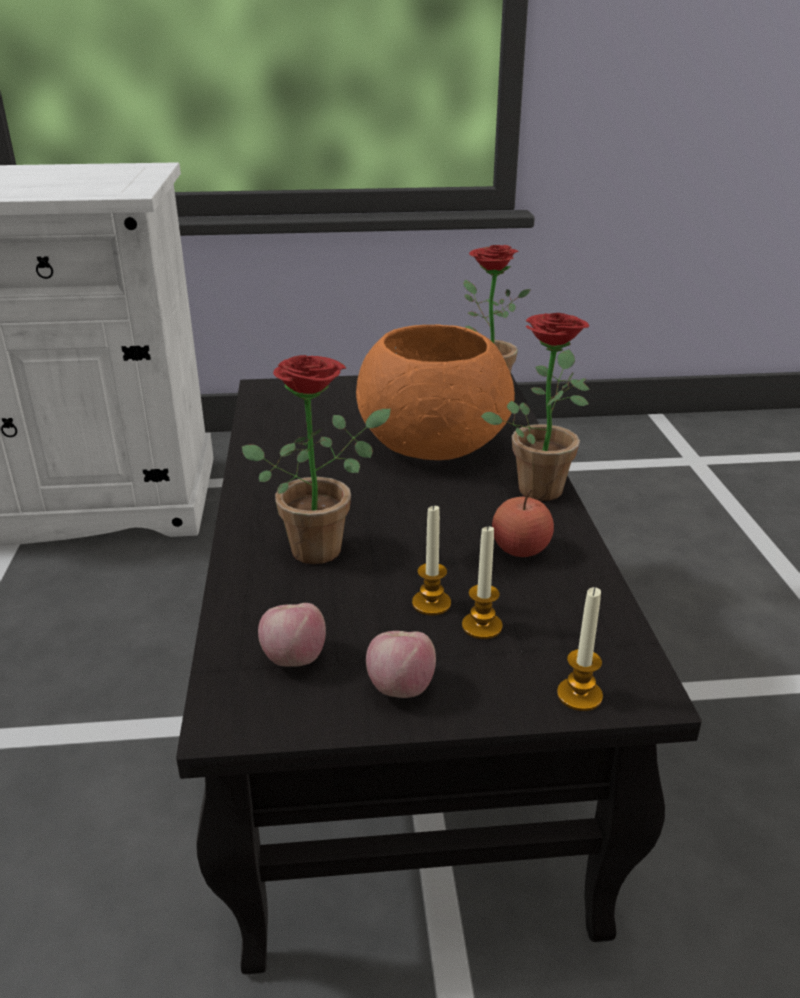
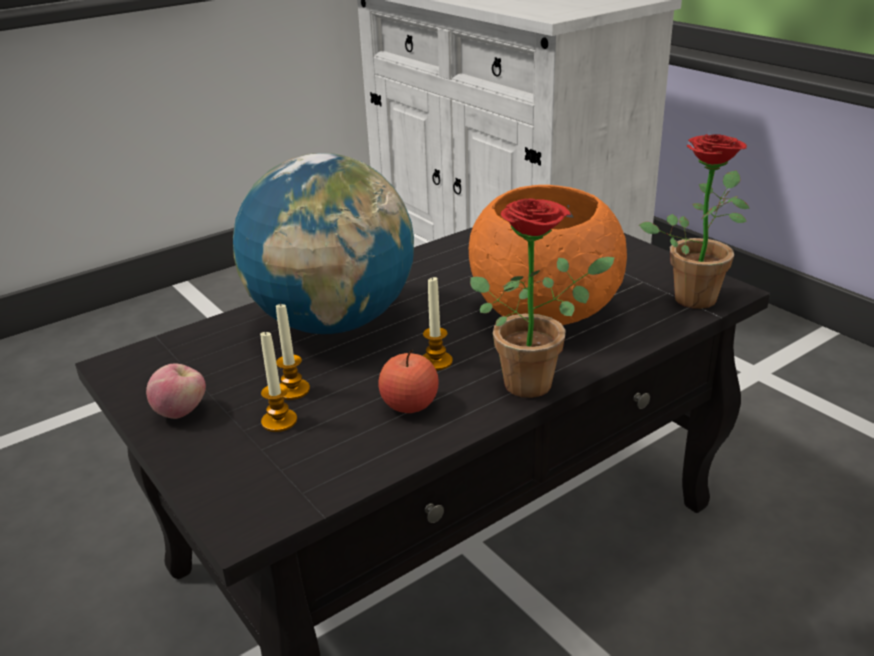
camera: 60 degrees right, 0 degrees up
potted plant [242,355,391,564] -> globe [233,153,414,334]
apple [258,603,326,667] -> none
candle [557,587,603,711] -> candle moved to [423,276,453,371]

